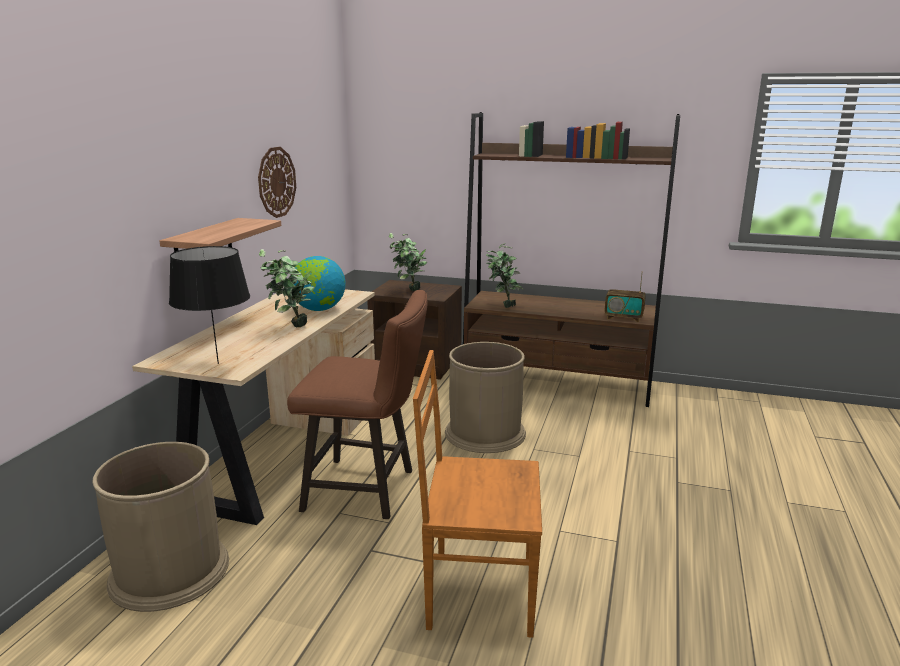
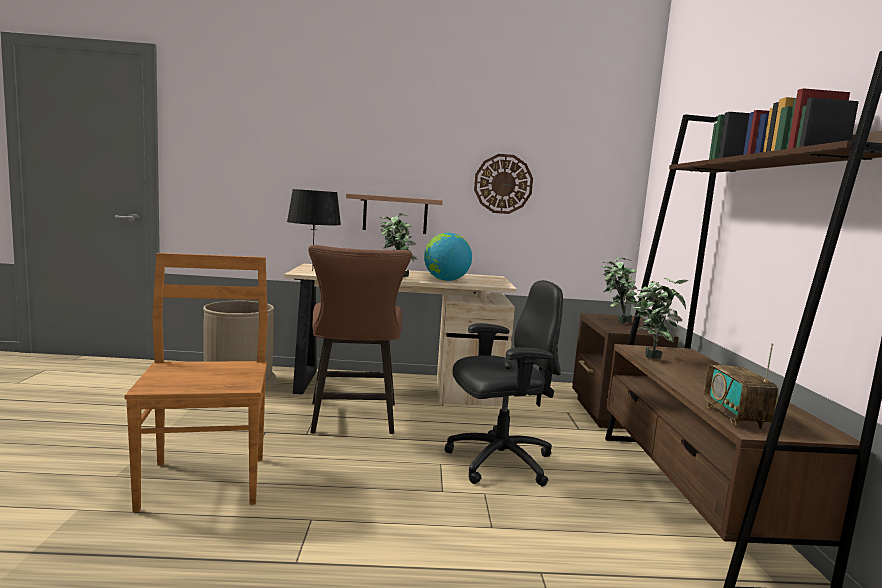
camera: 70 degrees right, 10 degrees down
brown trash can [445,342,526,453] -> black office chair [445,280,563,487]

